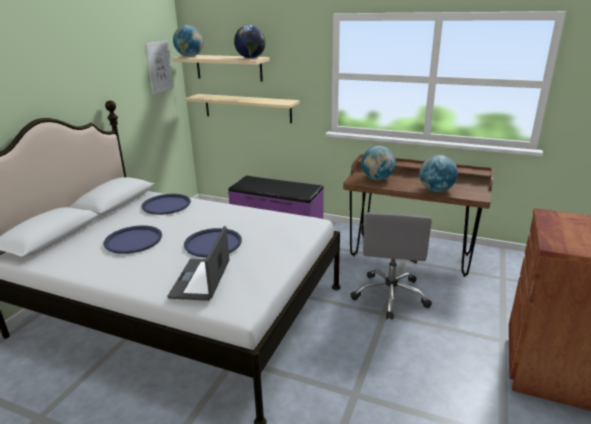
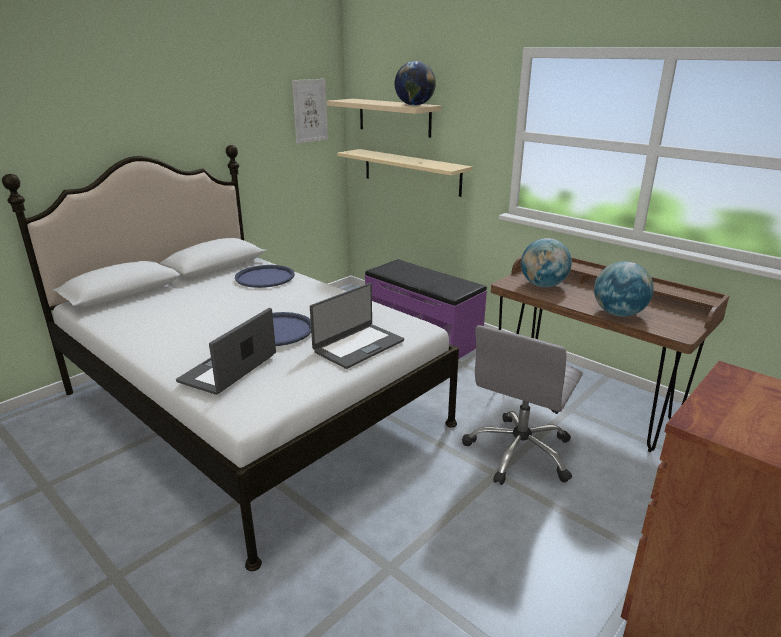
camera: 20 degrees right, 0 degrees up
blue tray [103,226,162,254] -> none
globe [173,25,203,57] -> none
none -> laptop [310,283,404,369]

